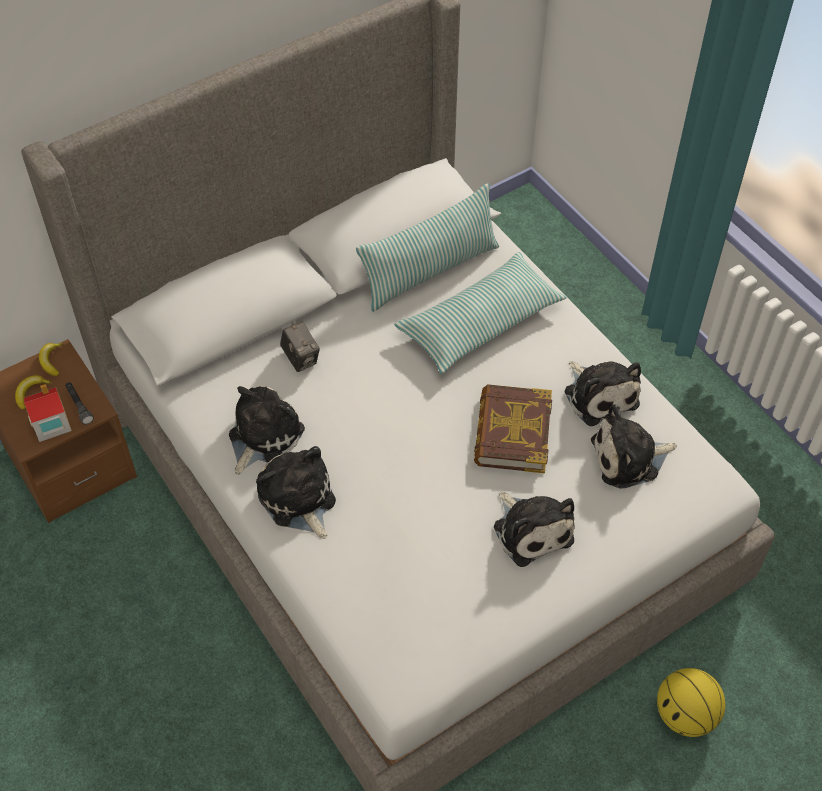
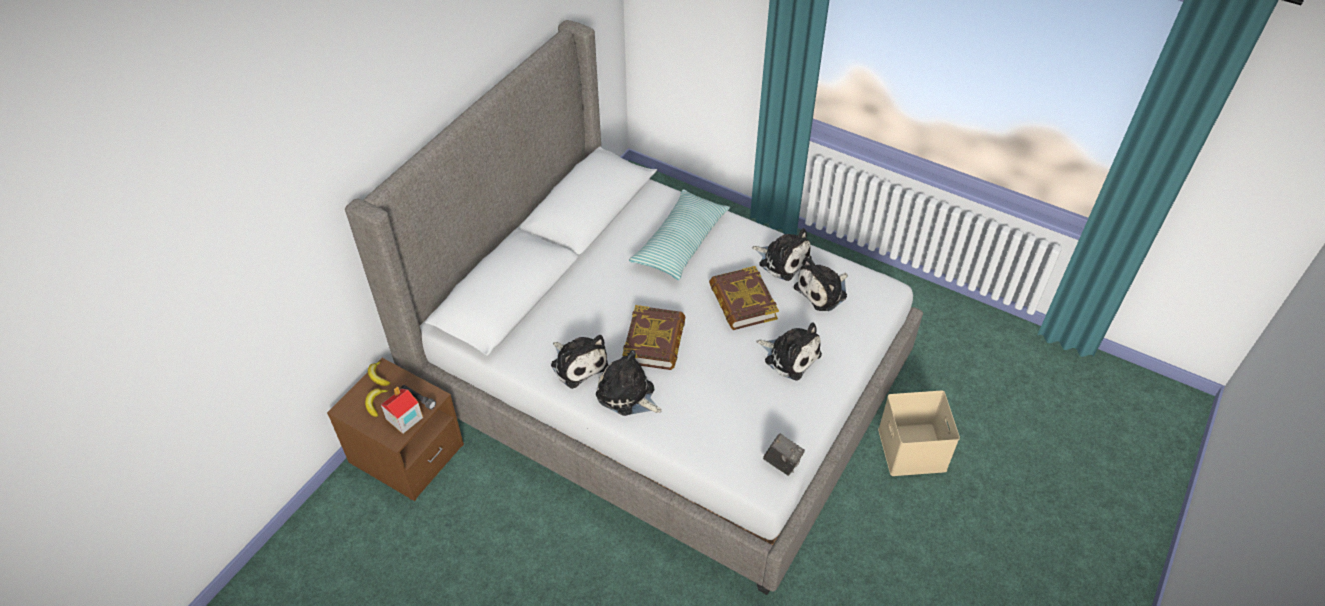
camera: 25 degrees left, 5 degrees down
plush toy [229,386,305,475] -> plush toy turned 135 degrees clockwise [551,335,608,389]
camera [280,321,320,372] -> camera moved to [763,434,805,476]
pillow [356,183,499,312] -> none
basketball [657,668,725,737] -> beige storage box [878,391,960,476]
none -> book [622,305,685,370]

